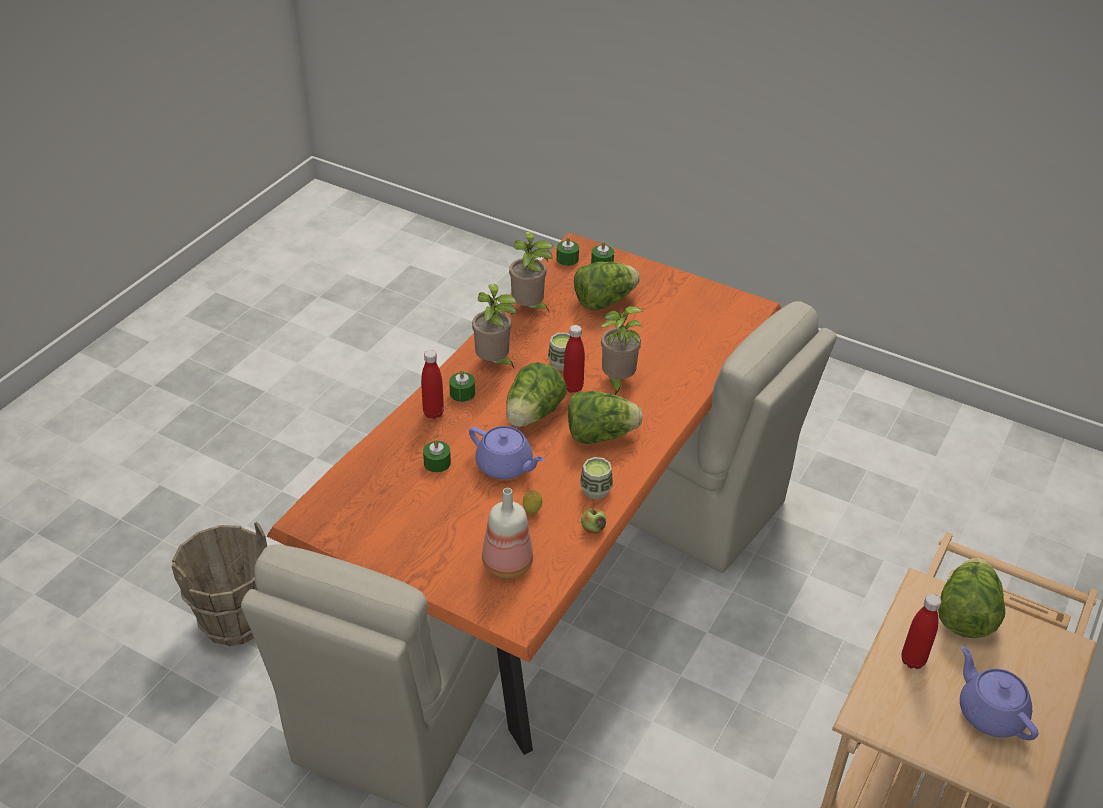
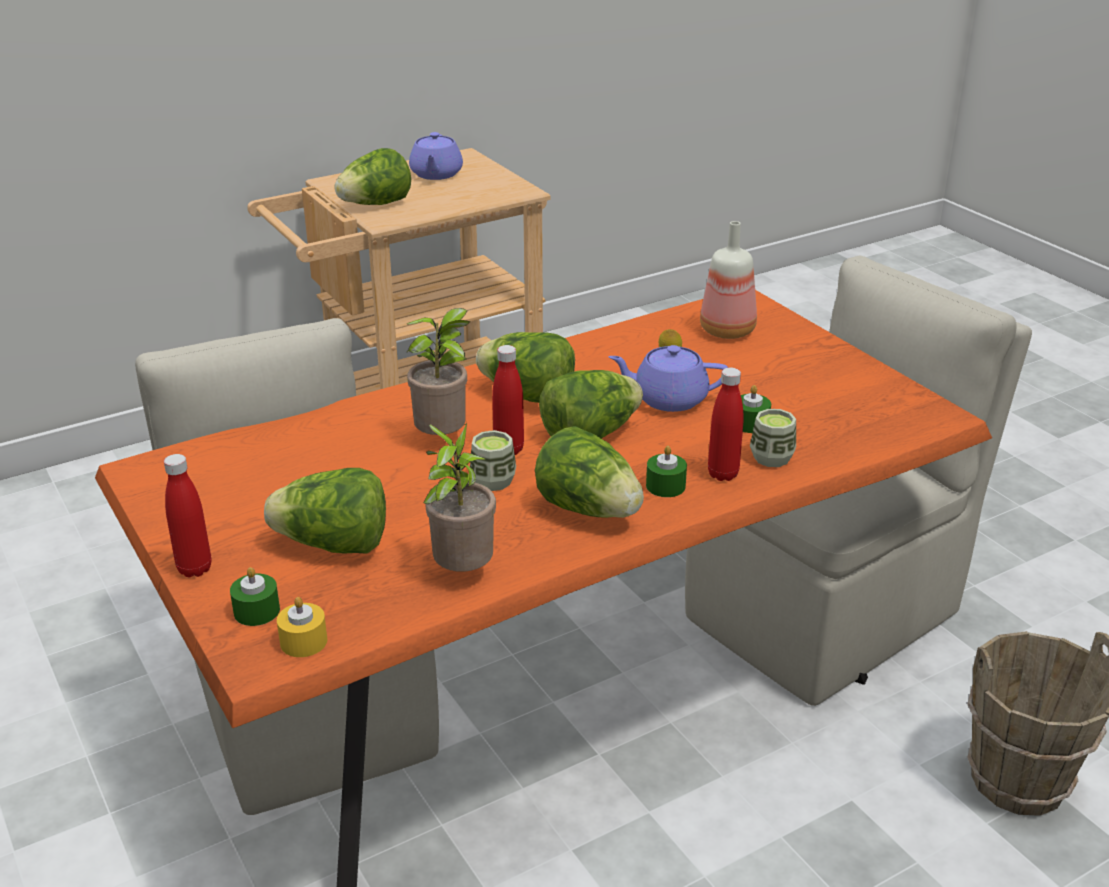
camera: 150 degrees left, 10 degrees down
purple teapot [469,426,545,479] -> purple teapot turned 60 degrees counterclockwise [608,345,729,412]
potted plant [472,284,517,368] -> lettuce [535,426,644,518]
green candle [556,237,579,266] -> yellow candle [277,597,327,657]
cup [580,457,613,499] -> cup moved to [750,409,796,467]
apple [581,508,606,533] -> none
red bottle [901,594,941,669] -> red bottle moved to [164,454,211,577]

